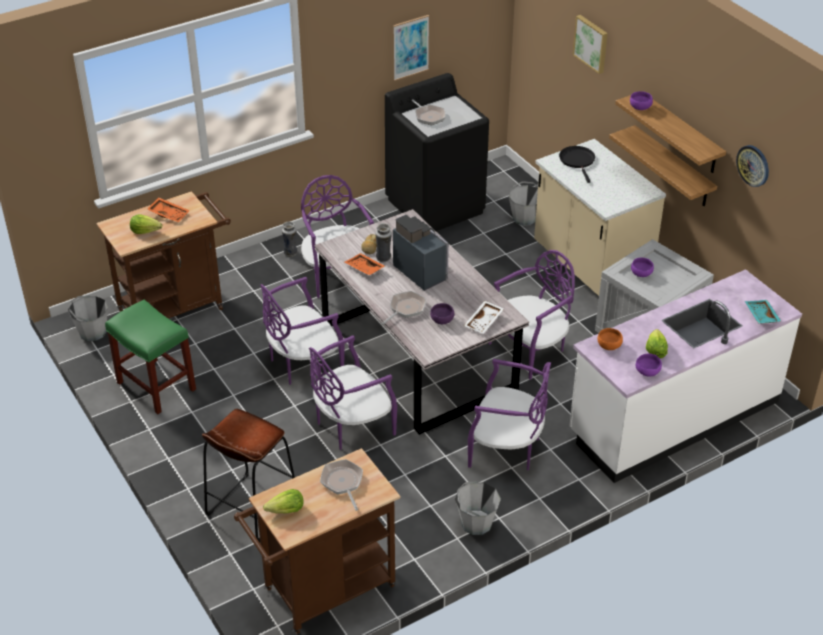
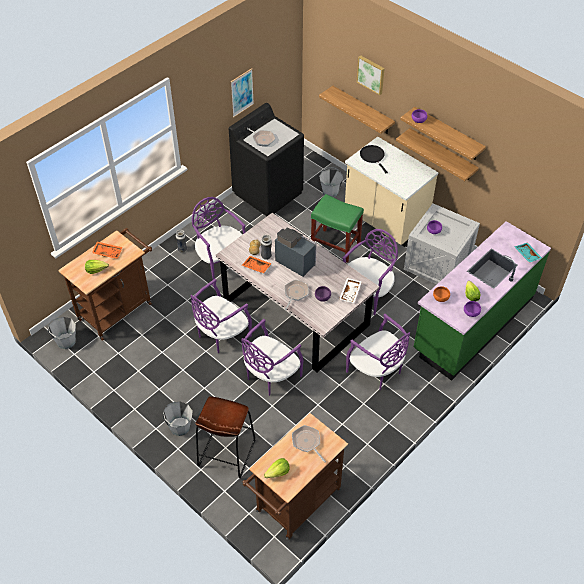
camera: 15 degrees left, 10 degrees up
green stool [105,300,196,414] -> green stool moved to [311,194,364,263]
grey bucket [455,481,501,535] -> grey bucket moved to [163,401,193,436]
purple chair [468,359,551,470] -> purple chair turned 45 degrees clockwise [346,314,411,390]
white counter [569,269,802,483] -> green counter [414,221,551,381]
wall clock [736,145,769,187] -> none
none -> shelf [319,86,395,134]

